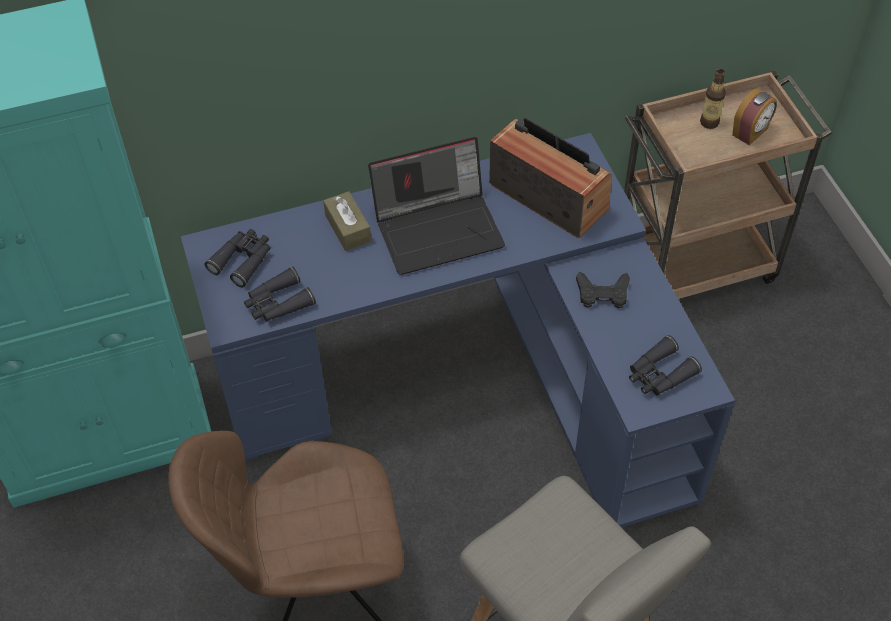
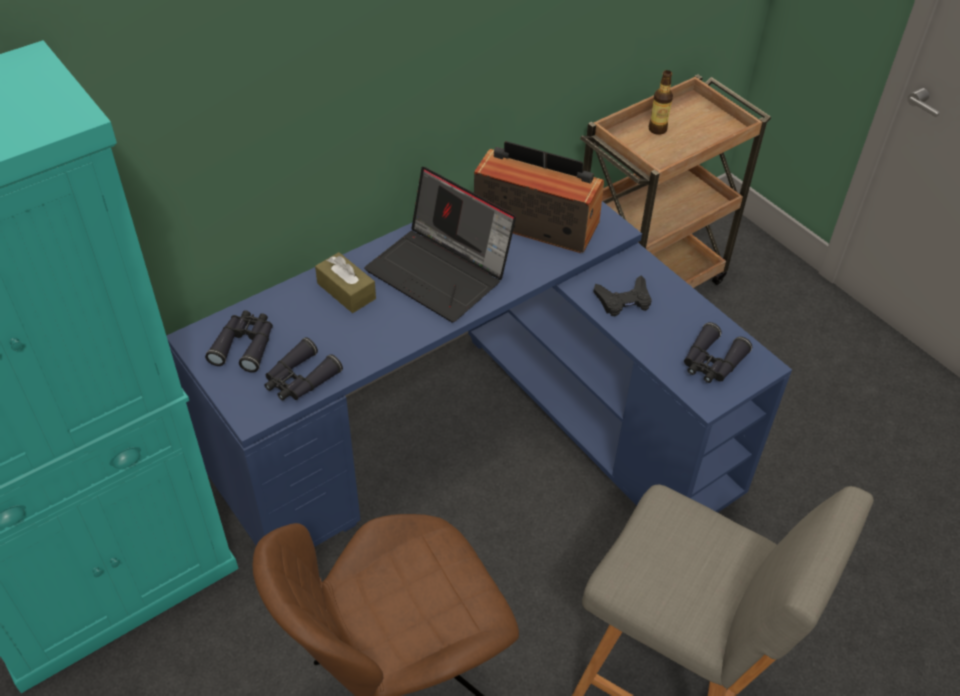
camera: 20 degrees left, 5 degrees down
laptop [368,137,505,275] -> laptop turned 75 degrees clockwise [364,167,516,322]
alarm clock [732,89,777,145] -> none

